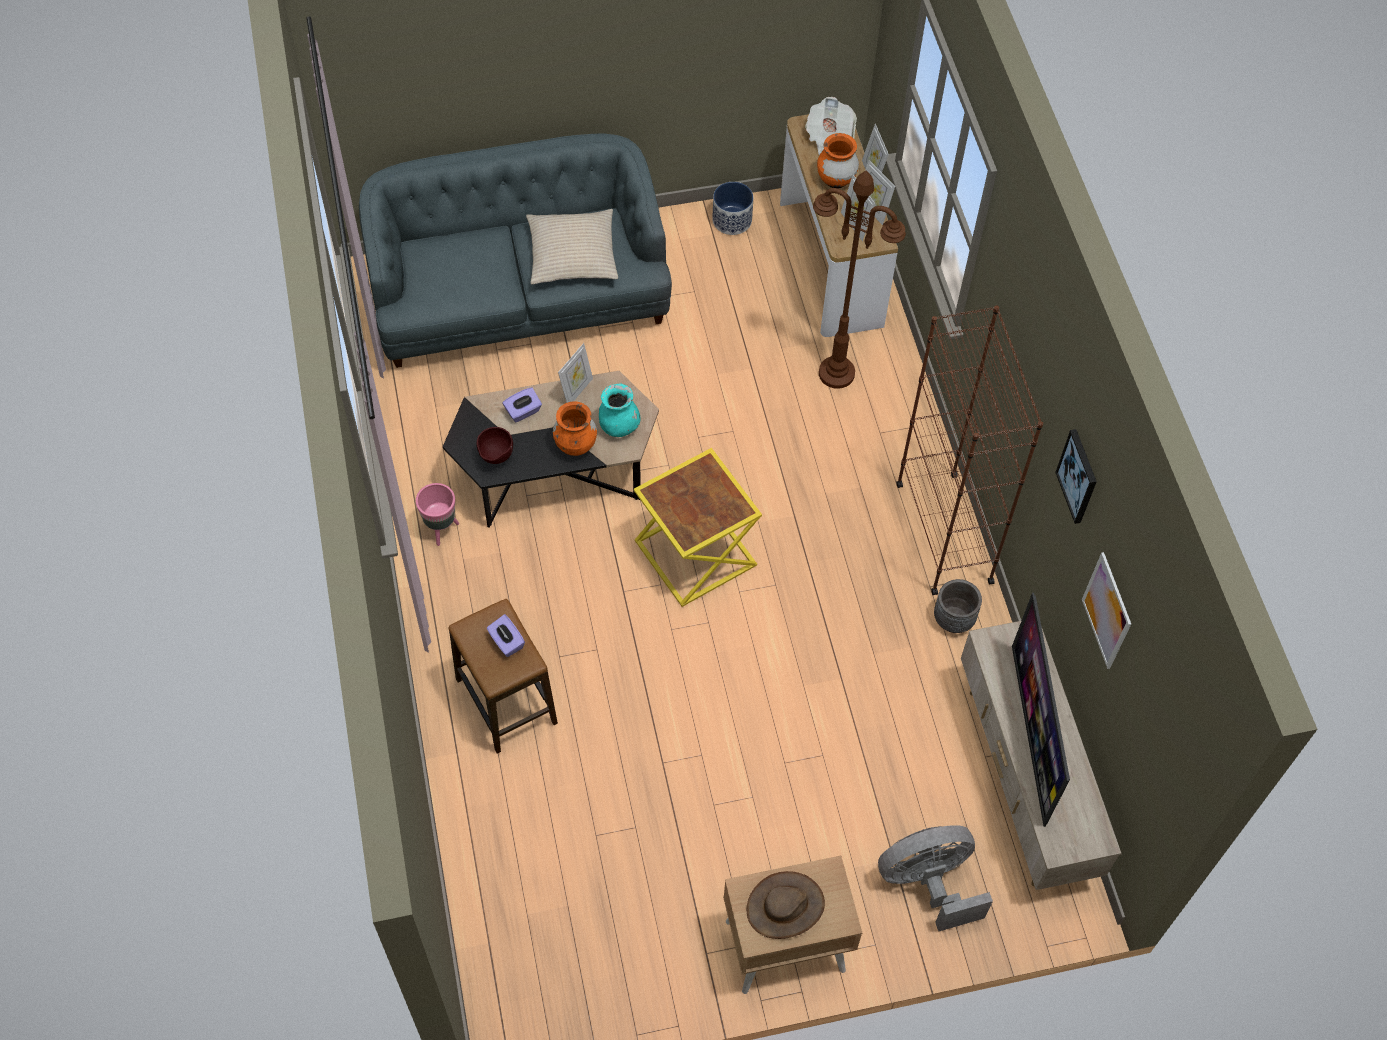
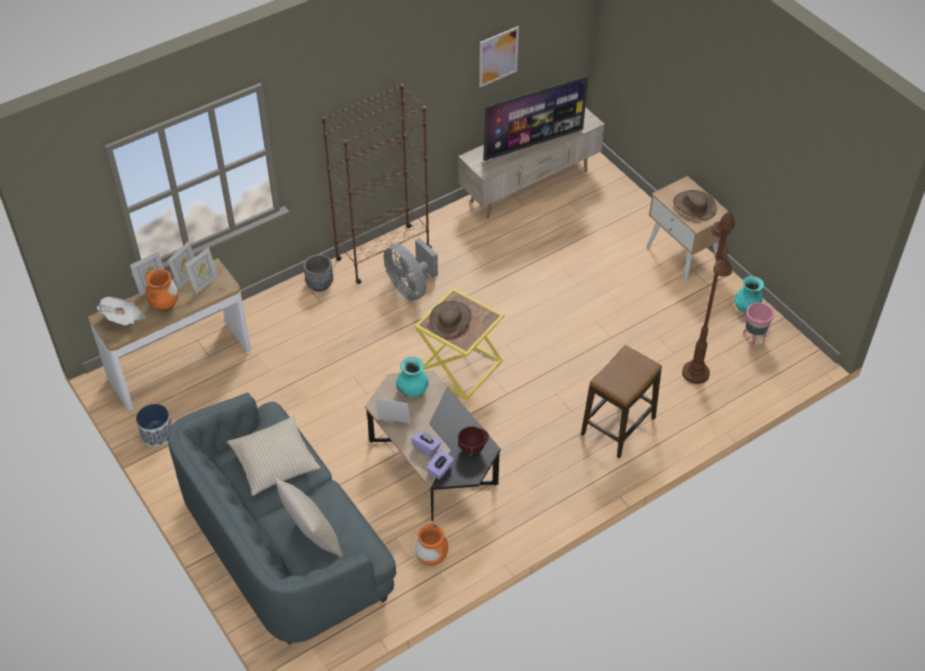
camera: 110 degrees left, 10 degrees down
pink planter [416,483,459,546] -> pink planter moved to [743,303,774,349]
purple tissue box [487,614,525,657] -> purple tissue box moved to [426,450,454,479]
orange vase [553,401,597,456] -> orange vase moved to [414,524,448,566]
brown floor lamp [813,171,906,389] -> brown floor lamp moved to [682,211,735,384]
grey fan [878,825,993,931] -> grey fan moved to [384,238,438,301]
grey planter [934,579,982,633] -> grey planter moved to [303,254,333,292]
picture [1055,429,1097,524] -> none
none -> beige pillow [274,477,343,558]
none -> brown hat [430,301,472,338]
none -> turquoise vase [734,276,764,313]

